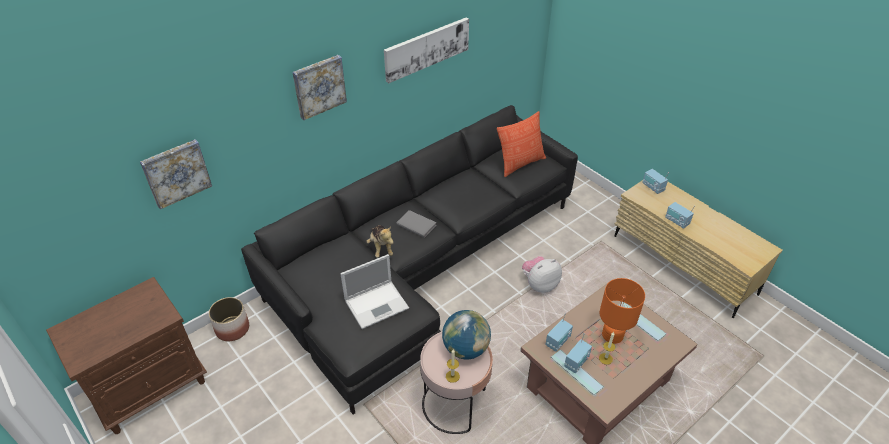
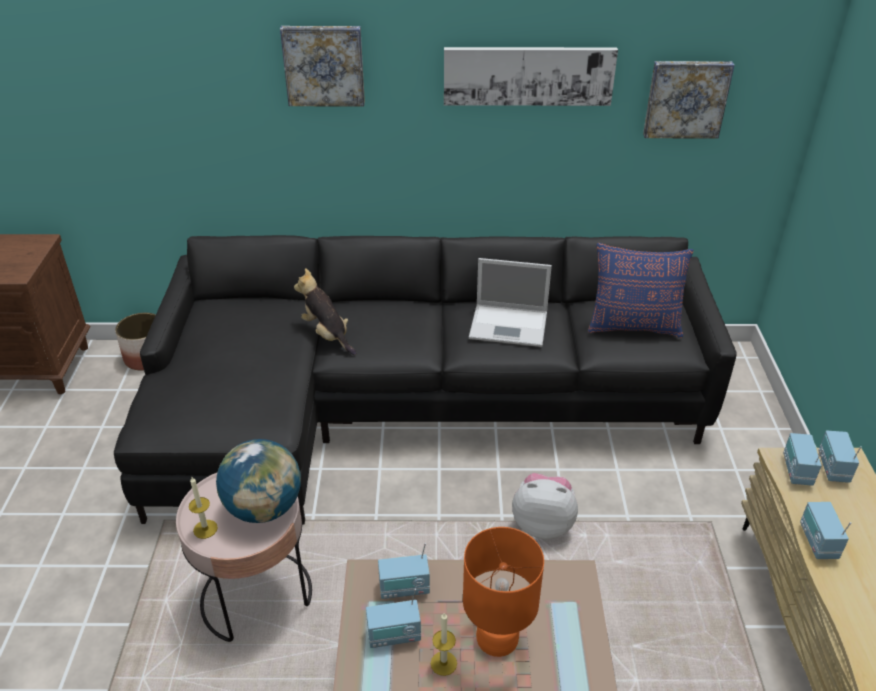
camera: 40 degrees right, 5 degrees down
picture [140,139,212,209] -> picture moved to [643,61,734,138]
laptop [340,254,409,329] -> laptop moved to [469,258,552,347]
plush toy [366,225,394,258] -> plush toy turned 120 degrees clockwise [294,268,357,355]
grey book [396,210,437,238] -> none
orange pillow [497,111,546,177] -> blue pillow [588,243,693,338]
none -> radio [783,433,823,486]

